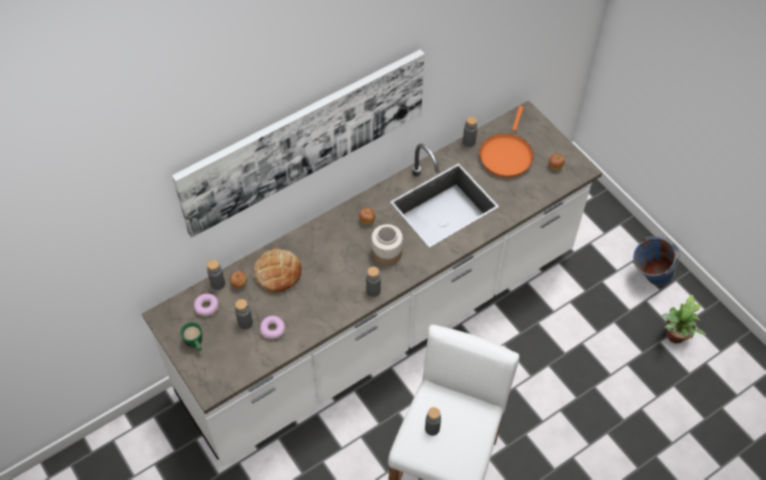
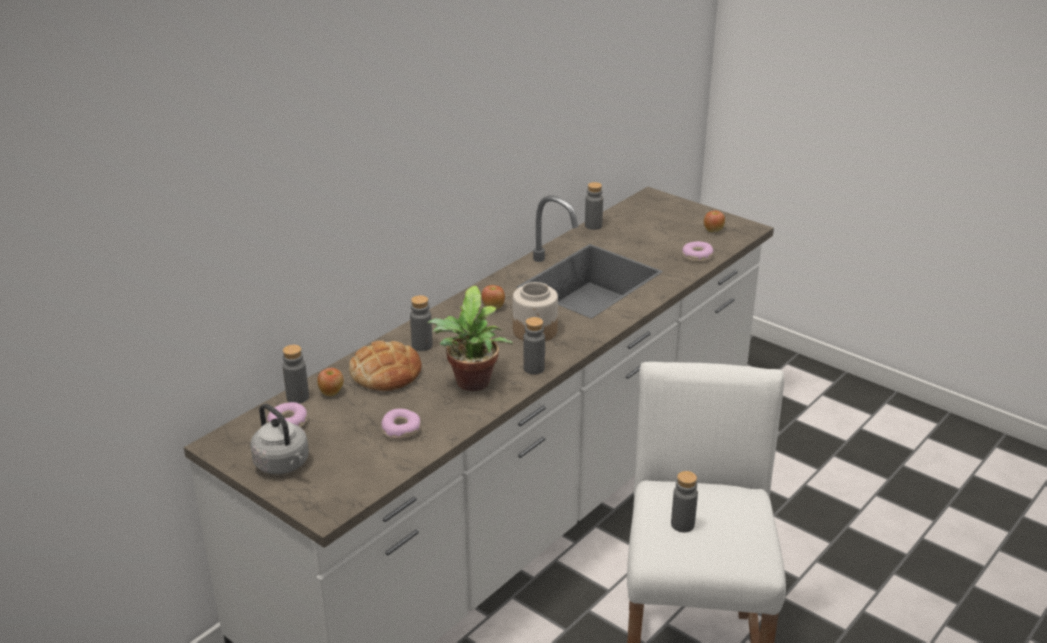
camera: 15 degrees left, 25 degrees down
picture [172,50,424,238] -> none
green mug [180,322,202,351] -> grey kettle [250,403,309,474]
grey bottle [235,299,253,329] -> grey bottle moved to [410,295,433,351]
orange frying pan [479,106,534,178] -> none
blue bucket [633,236,680,286] -> none
potted plant [661,294,706,344] -> potted plant moved to [427,286,513,391]
none -> donut [682,241,714,262]

